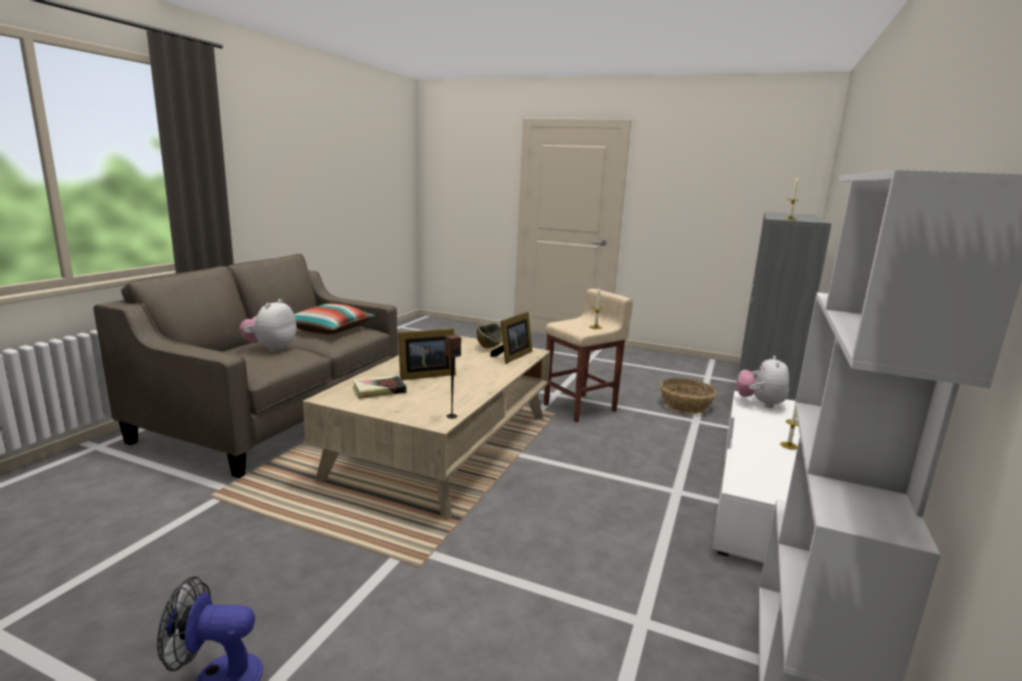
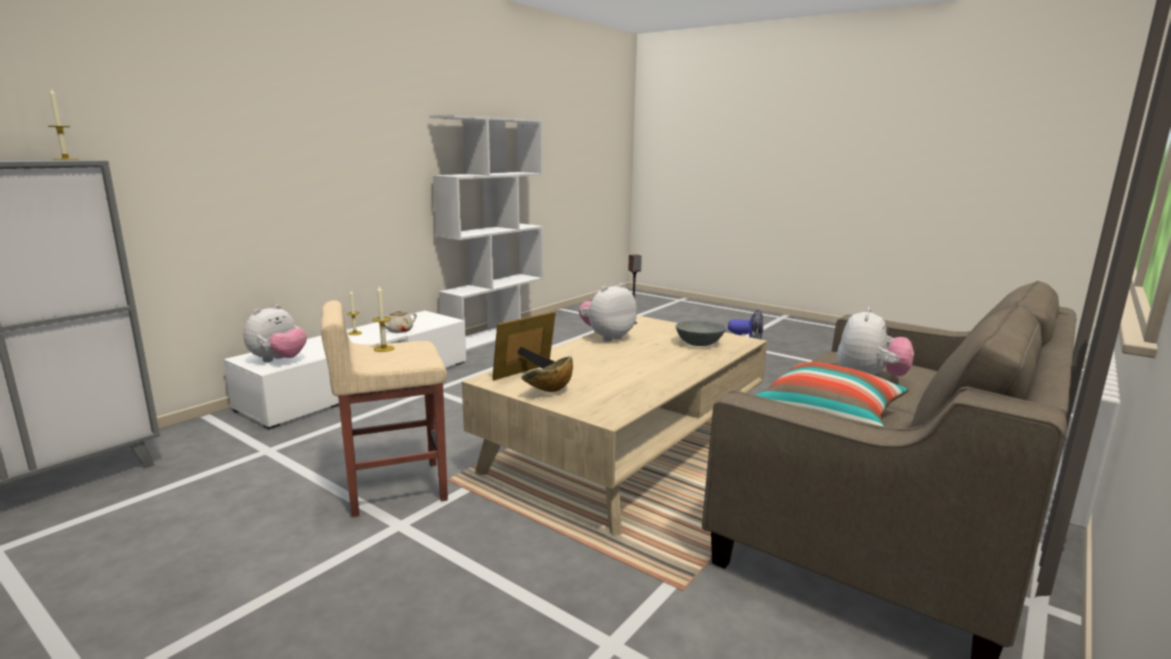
camera: 165 degrees left, 0 degrees up
book [353,375,407,399] -> grey bowl [676,320,726,346]
picture frame [398,329,456,380] -> none
basket [660,378,716,414] -> none
none -> beige teapot [385,310,417,333]
none -> plush toy [579,283,637,342]

